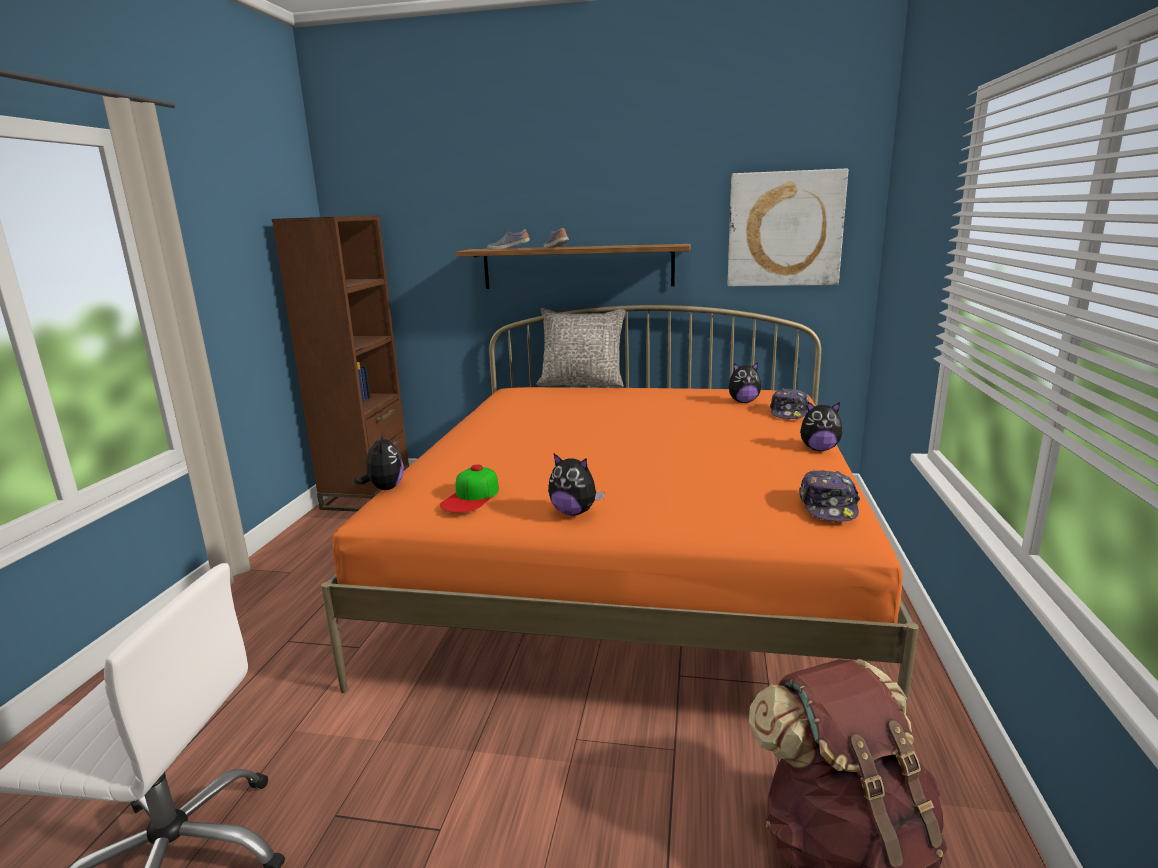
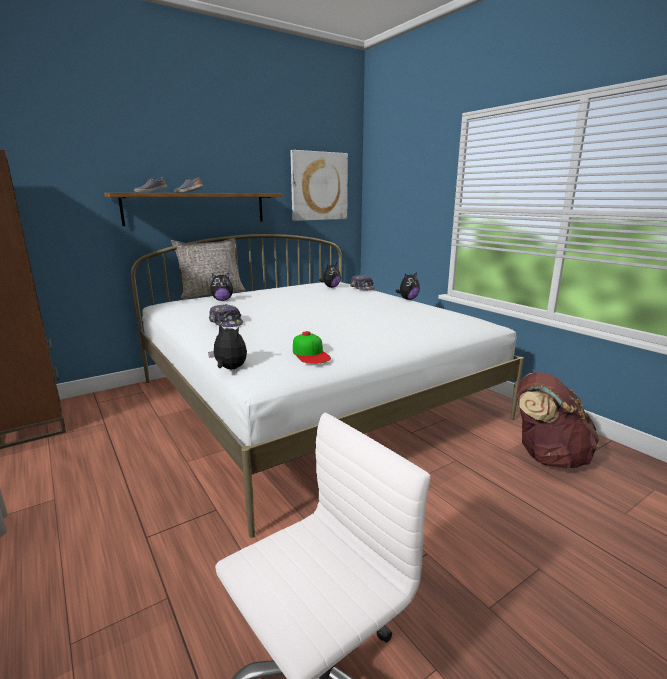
camera: 45 degrees left, 0 degrees up
orange bed [321,305,919,709] -> white bed [131,234,524,538]
plush toy [548,454,604,515] -> plush toy moved to [210,273,235,301]
cap [799,469,860,522] -> cap moved to [209,304,243,327]

